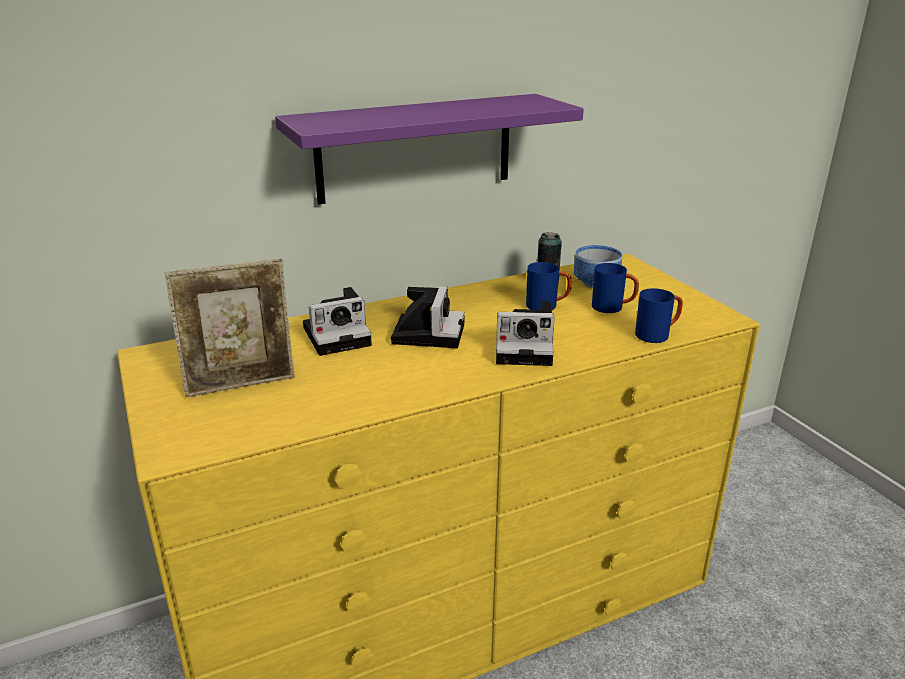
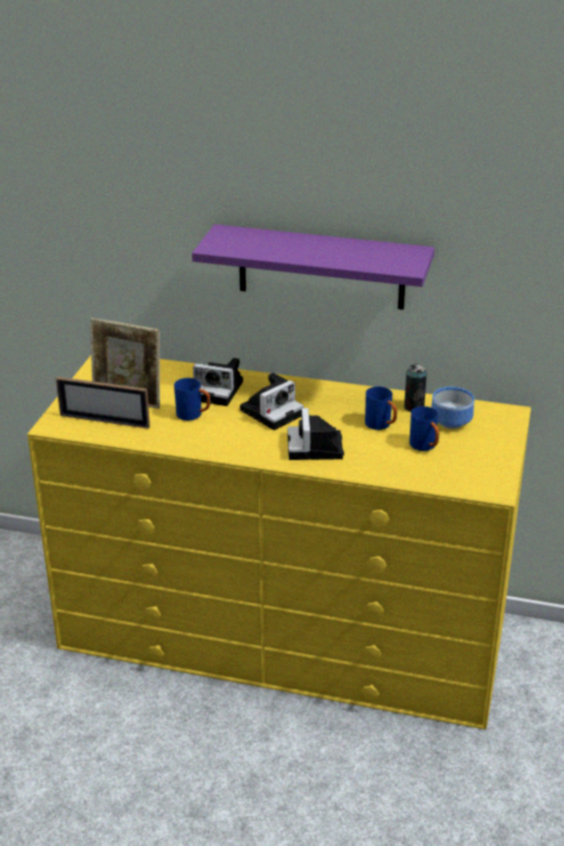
camera: 40 degrees right, 5 degrees up
camera [496,301,555,366] -> camera turned 45 degrees clockwise [287,408,344,460]
blue mug [635,288,683,343] -> blue mug moved to [174,378,211,421]
none -> picture frame [56,377,150,429]

